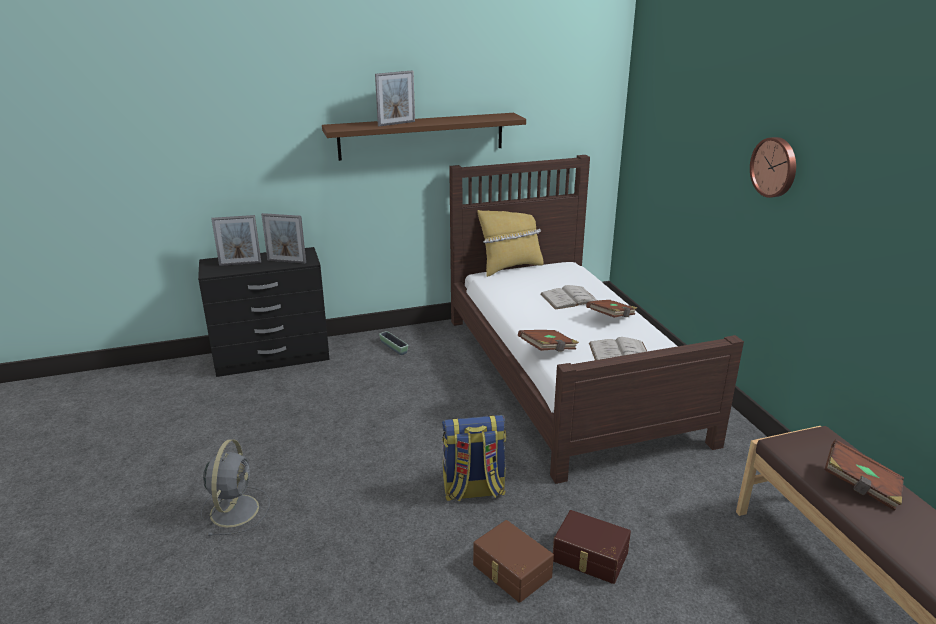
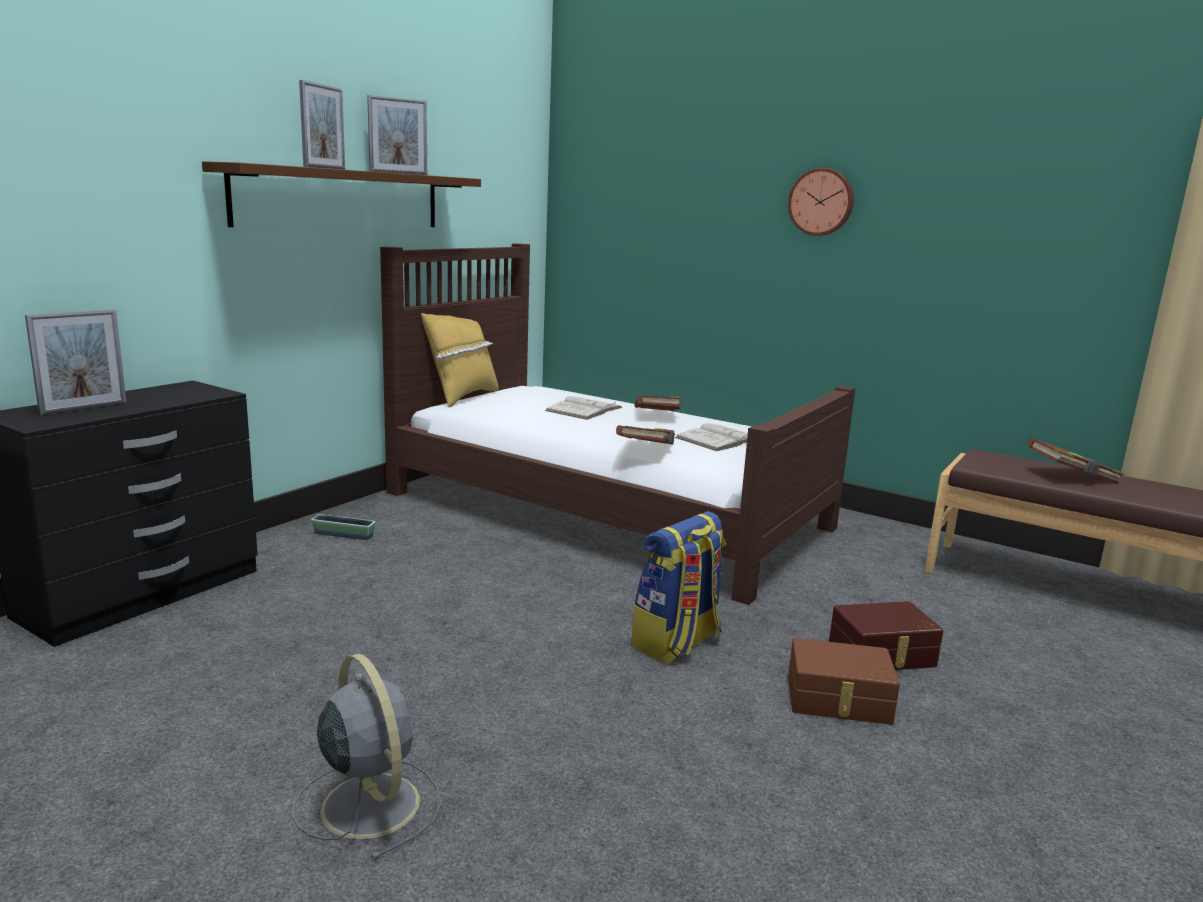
camera: 40 degrees left, 10 degrees down
picture frame [261,213,306,263] -> picture frame moved to [367,95,427,175]

